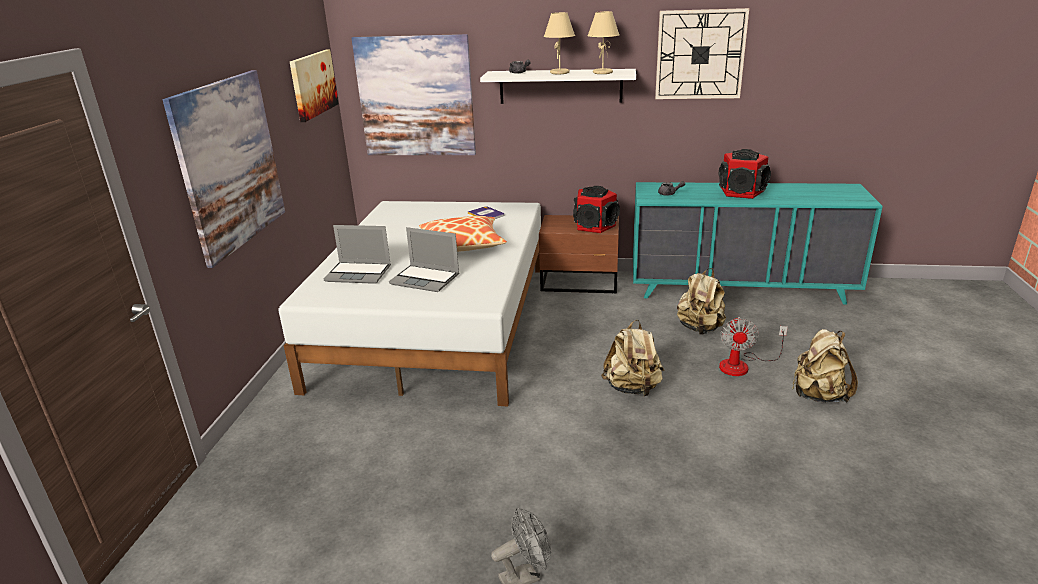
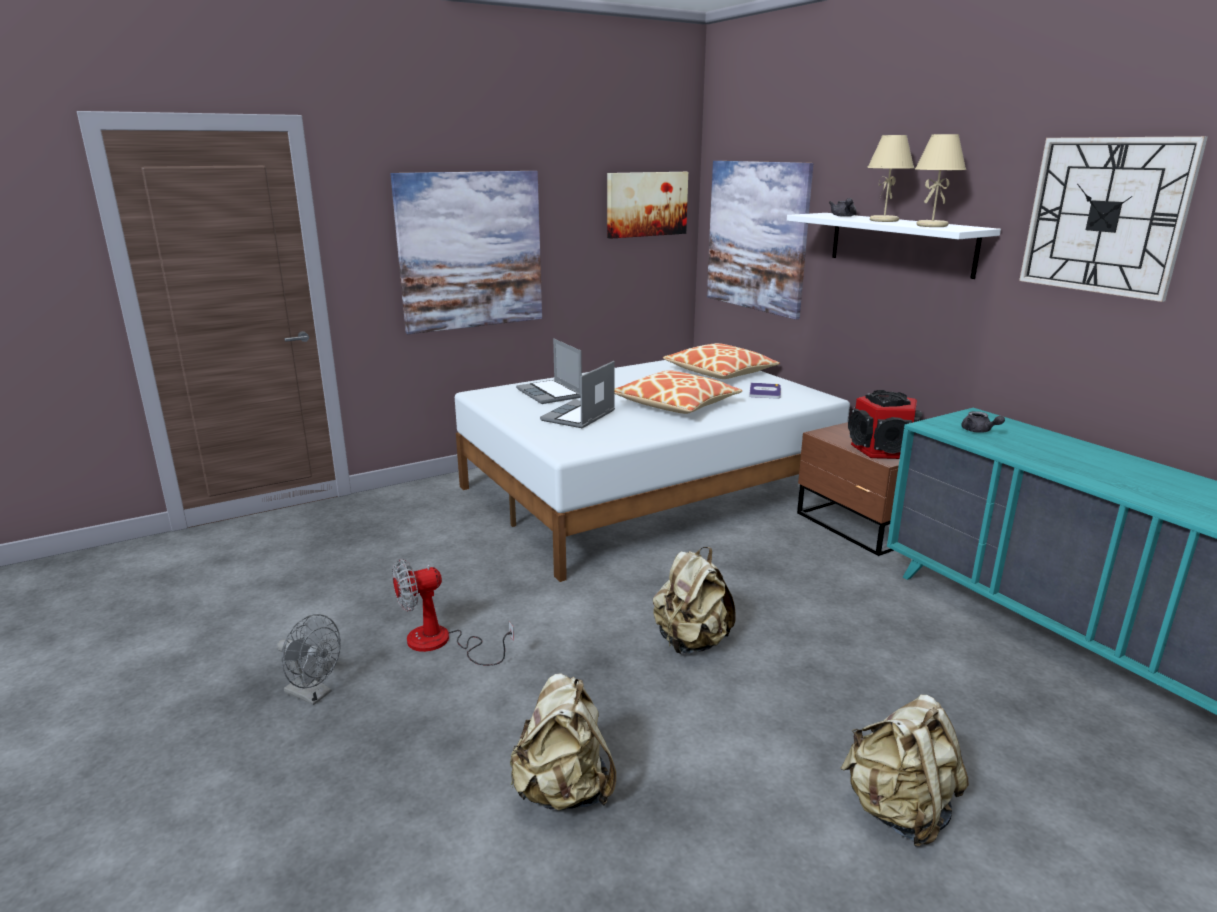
camera: 50 degrees right, 5 degrees down
laptop [389,227,459,292] -> laptop turned 45 degrees clockwise [540,361,615,428]
beige backpack [677,268,726,335] -> beige backpack moved to [510,673,616,811]
speaker [718,149,771,199] -> none
fan [719,317,788,376] -> fan moved to [392,559,514,666]
none -> pillow [663,343,780,379]

